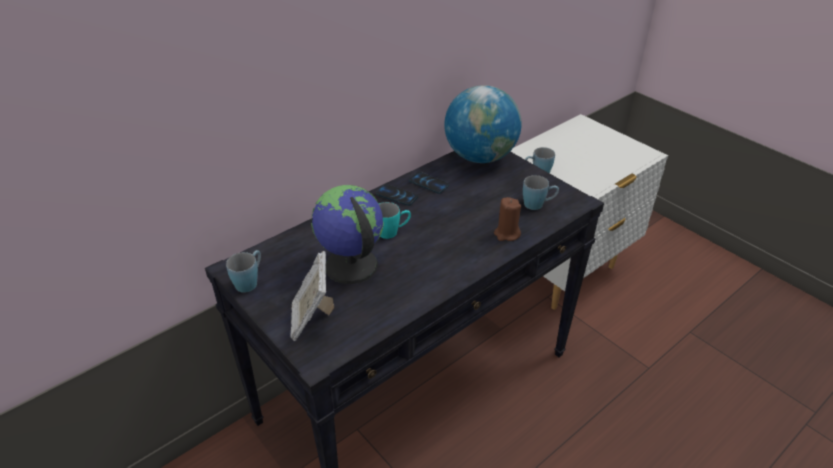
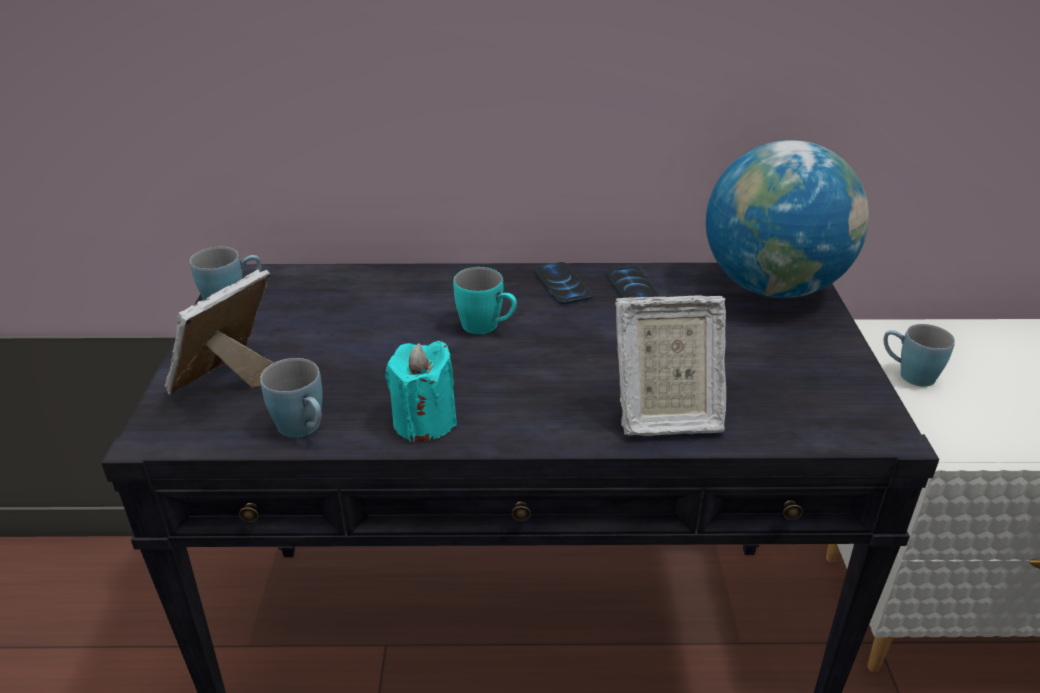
camera: 40 degrees right, 5 degrees down
globe [311,185,384,284] -> none
brown candle [494,197,521,241] -> picture frame [615,296,726,436]
blue mug [523,175,559,210] -> blue mug moved to [260,358,323,438]
none -> turquoise candle [386,341,457,442]

